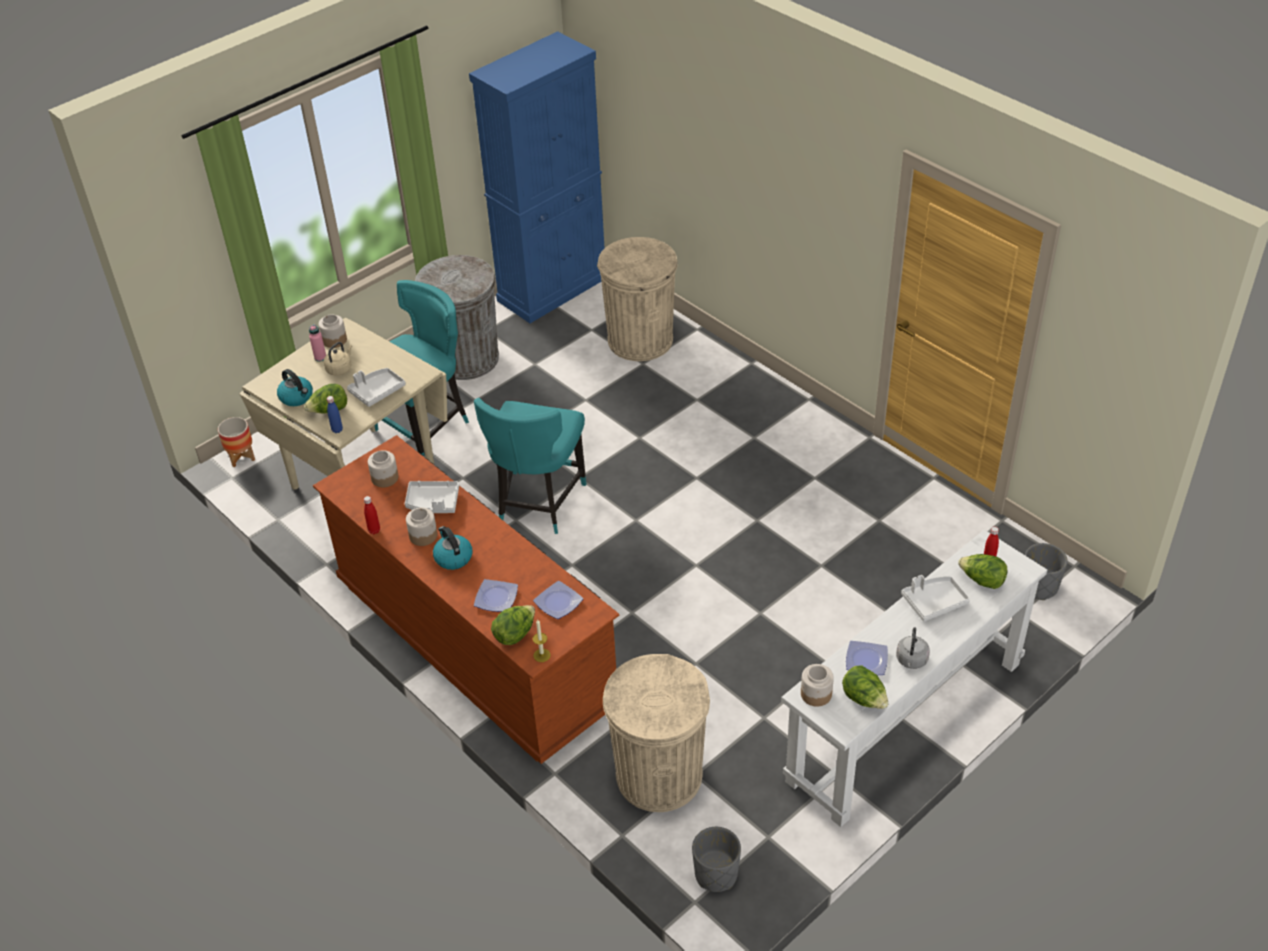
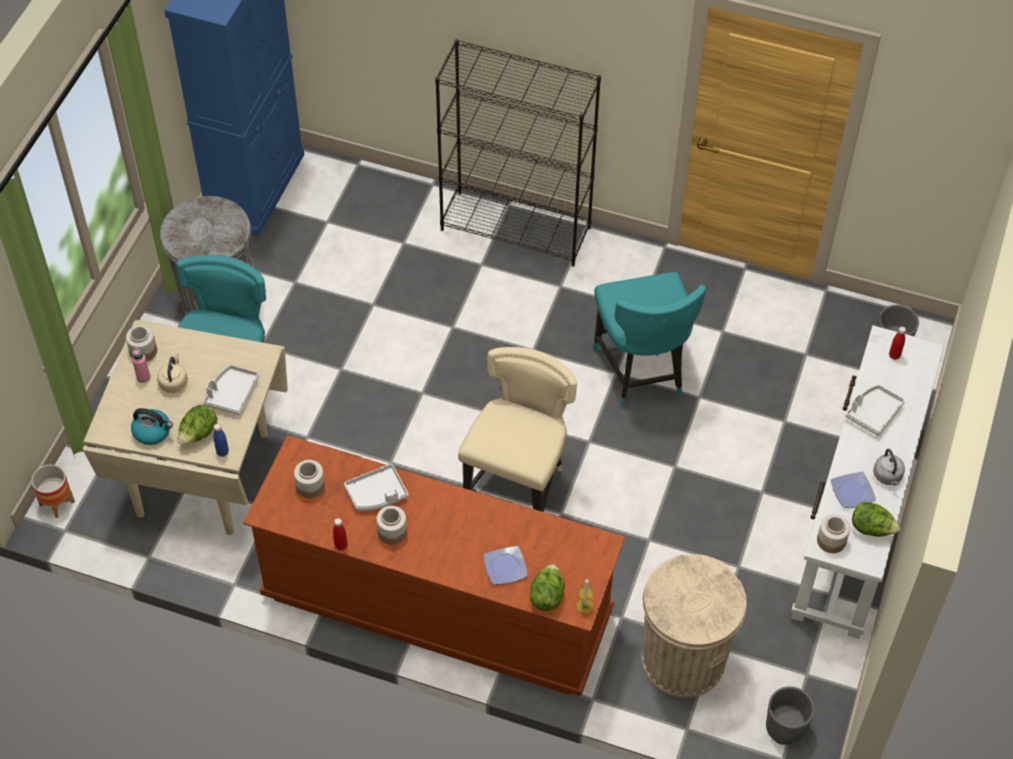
camera: 30 degrees left, 10 degrees up
kettle [433,526,473,570] -> none
turquoise chair [474,398,586,534] -> turquoise chair moved to [593,272,707,407]
plate [533,581,583,619] -> none
beige trash can [597,237,678,361] -> none
lettuce [958,554,1008,589] -> none
none -> black bookcase [435,39,601,267]
none -> beige chair [458,347,577,512]

